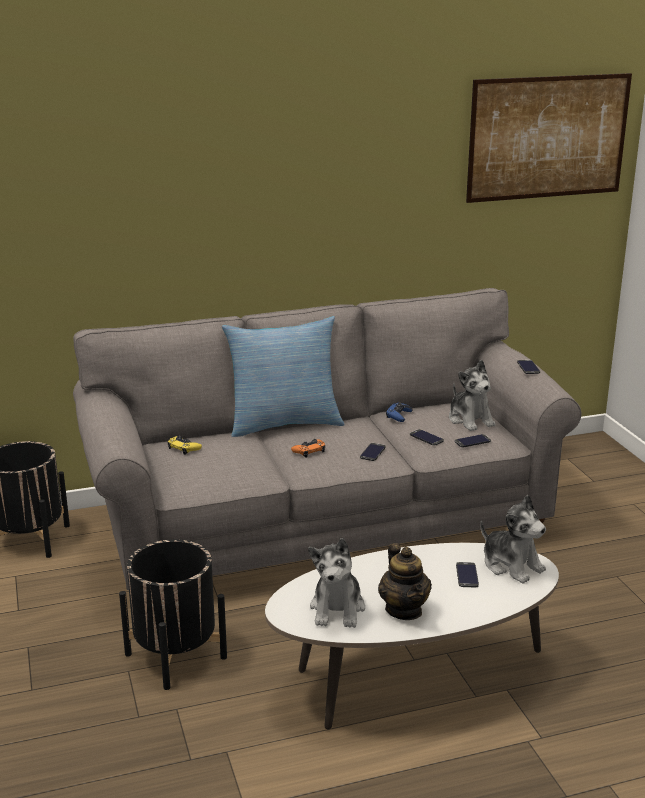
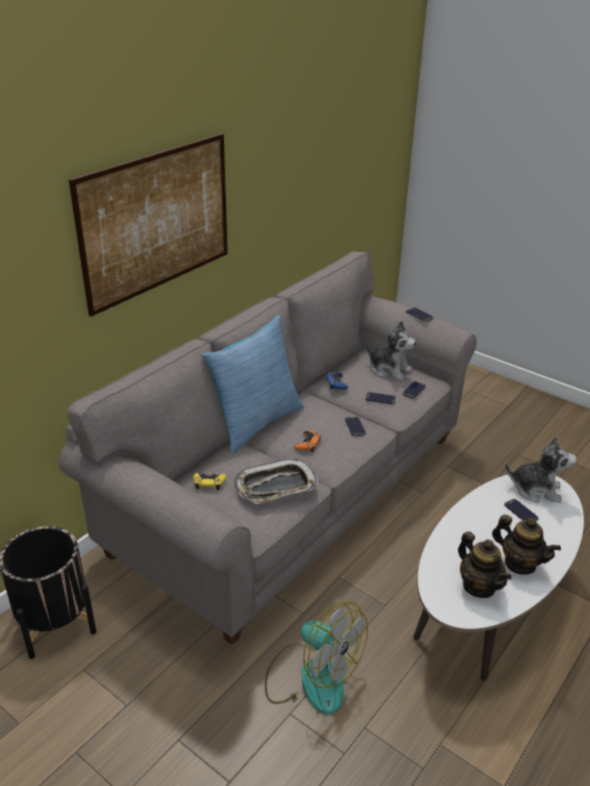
camera: 35 degrees left, 10 degrees up
black planter [119,539,227,690] -> fan [265,602,368,715]
plush toy [308,538,365,628] -> teapot [458,531,512,598]
picture [466,73,632,203] -> picture moved to [69,133,228,317]
none -> tray [234,458,319,504]

